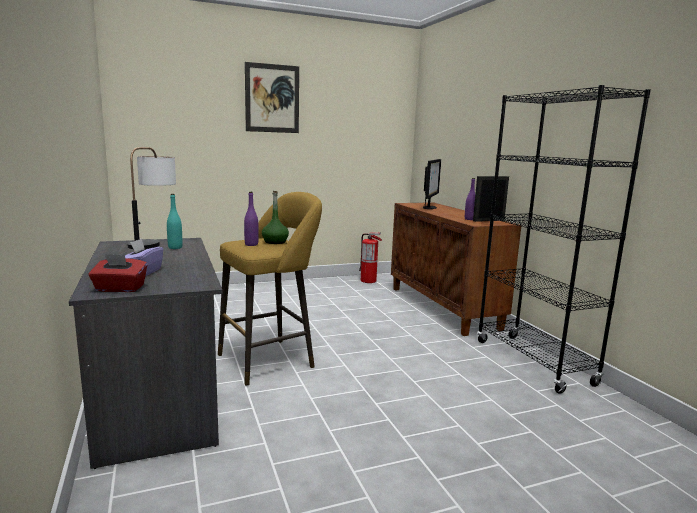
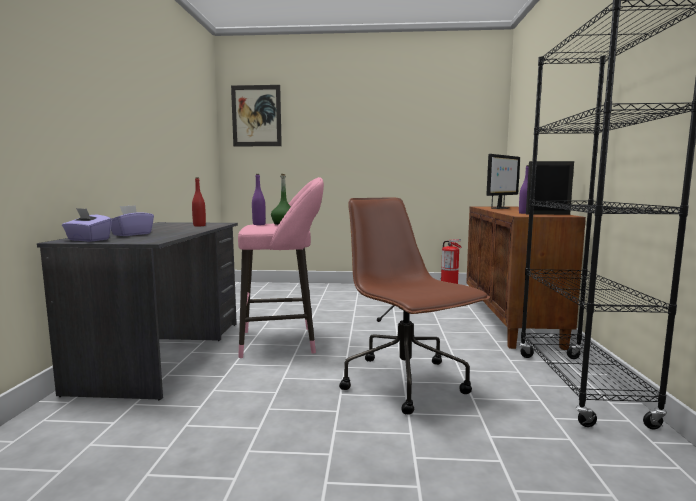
camera: 25 degrees right, 5 degrees down
red tissue box [88,254,147,292] -> purple tissue box [62,208,112,242]
table lamp [127,147,176,249] -> none
turquoise bottle [167,194,182,249] -> red bottle [192,177,206,226]
yellow stool [218,192,322,385] -> pink stool [238,177,324,358]
picture [245,62,299,133] -> picture moved to [231,85,282,146]
none -> brown office chair [339,198,490,415]

